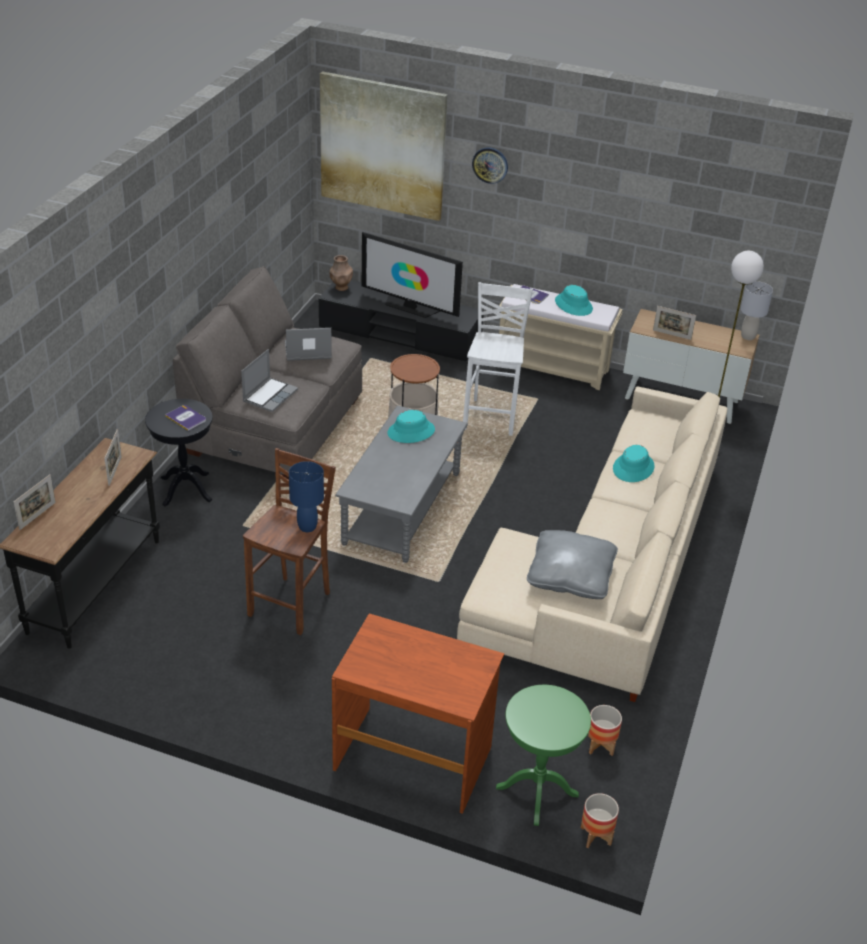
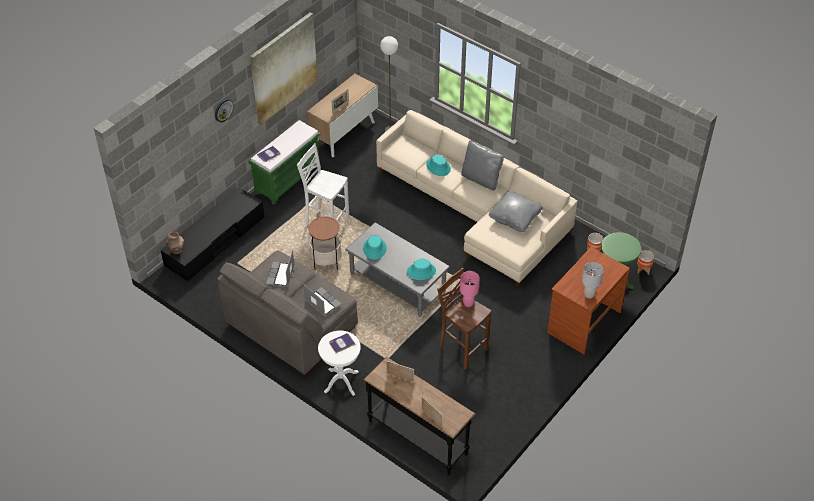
camera: 70 degrees left, 10 degrees up
black side table [145,399,213,507] -> white side table [318,331,361,396]
blue table lamp [289,461,324,532] -> pink table lamp [460,271,480,307]
picture [320,71,448,221] -> picture moved to [250,12,318,125]
television [362,232,463,318] -> none
beige bench [499,284,622,390] -> green bench [248,120,321,205]
turquoise hat [555,285,593,316] -> turquoise hat moved to [407,259,436,280]
grey table lamp [741,281,773,340] -> grey table lamp moved to [582,262,603,299]
none -> grey pillow [461,140,504,191]

